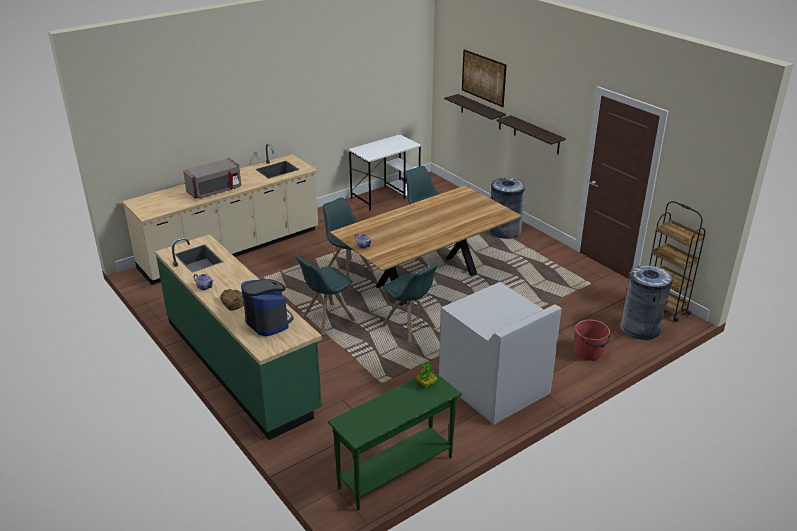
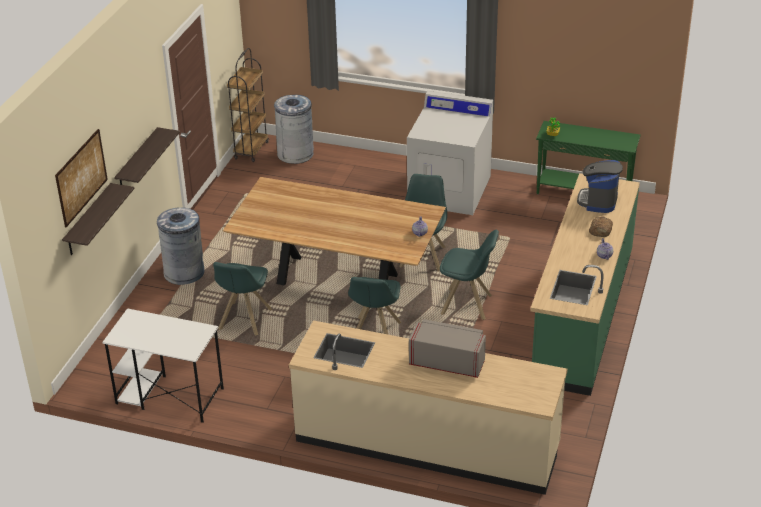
camera: 125 degrees left, 5 degrees up
red bucket [575,320,610,361] -> none

